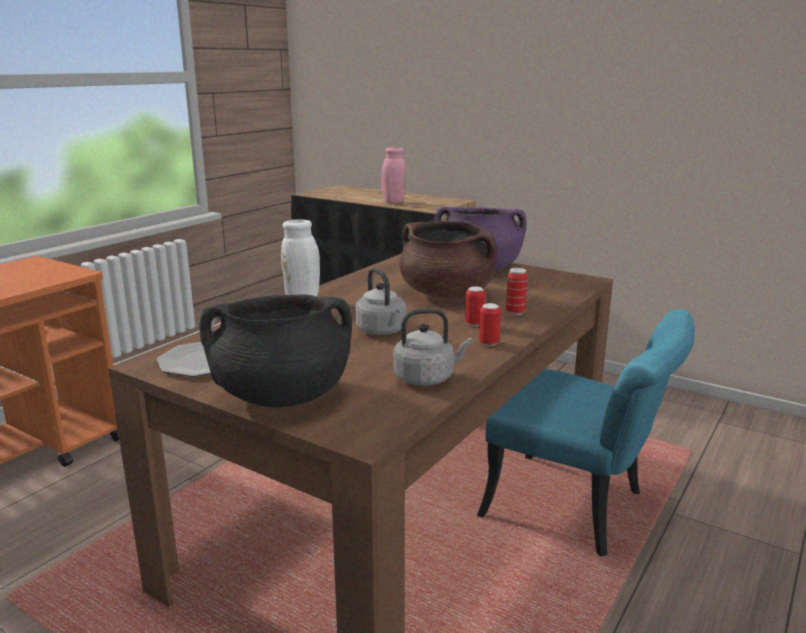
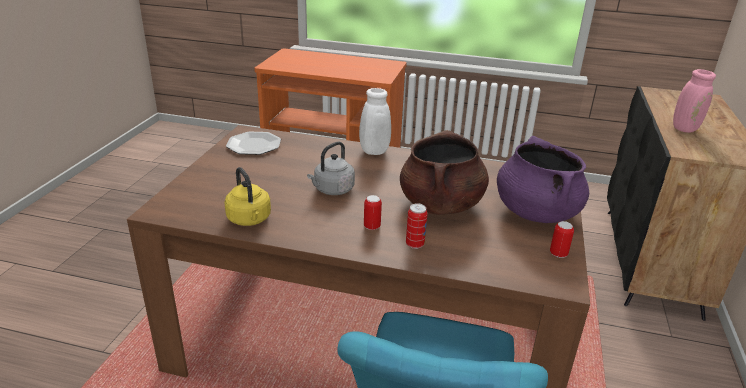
camera: 70 degrees right, 10 degrees up
black cooking pot [199,294,352,407] -> none
grey kettle [393,309,472,386] -> yellow kettle [224,167,271,226]
can [479,303,501,346] -> can moved to [550,221,574,258]

